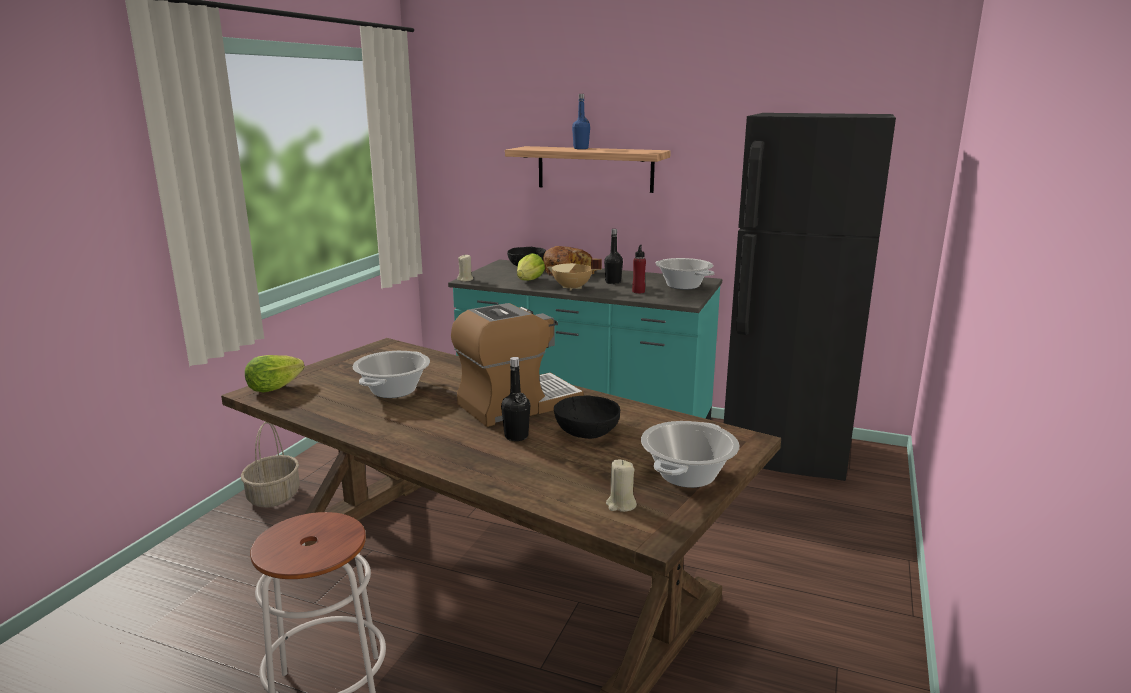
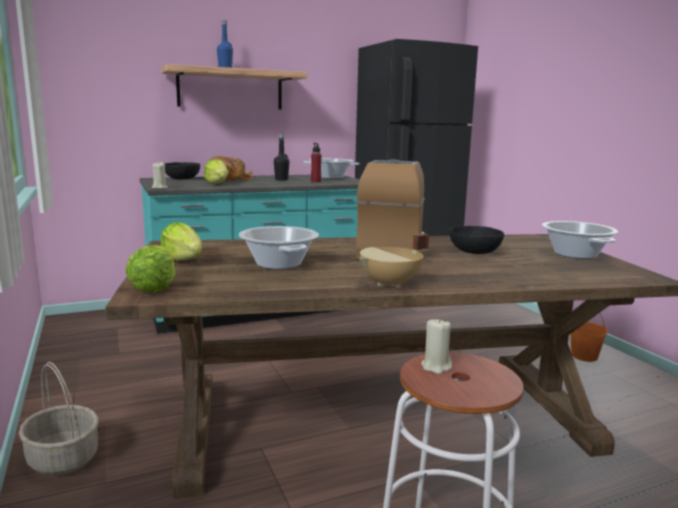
camera: 45 degrees left, 5 degrees down
black bottle [501,357,530,441] -> none
beige cooking pot [547,258,602,291] -> beige cooking pot moved to [359,233,429,288]
beige candle [606,460,637,512] -> beige candle moved to [421,318,452,374]
none -> lettuce [160,222,202,261]
none -> orange bucket [571,313,608,362]

